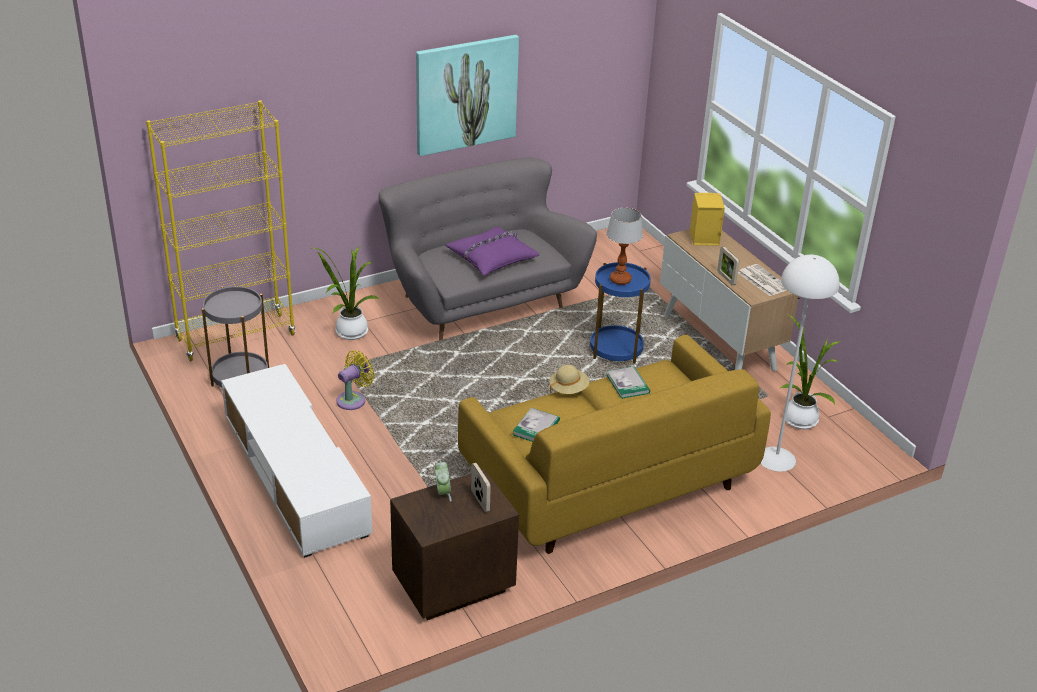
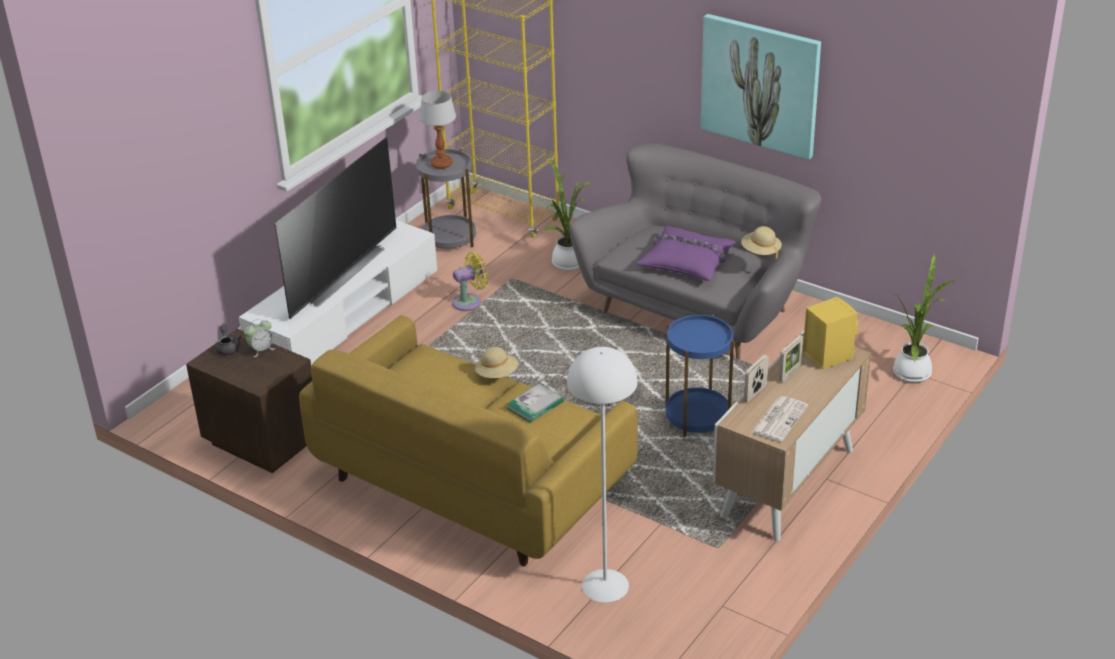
camera: 65 degrees right, 0 degrees up
yellow fan [336,350,375,410] -> yellow fan turned 45 degrees counterclockwise [452,252,488,311]
picture frame [471,463,491,513] -> picture frame moved to [779,335,803,382]
book [513,408,560,442] -> none
table lamp [606,208,643,285] -> table lamp moved to [420,90,456,169]
potted plant [781,315,841,429] -> potted plant moved to [893,254,955,383]
none -> grey teapot [216,325,242,355]
none -> television [275,137,396,319]
none -> beige hat [741,226,782,259]

